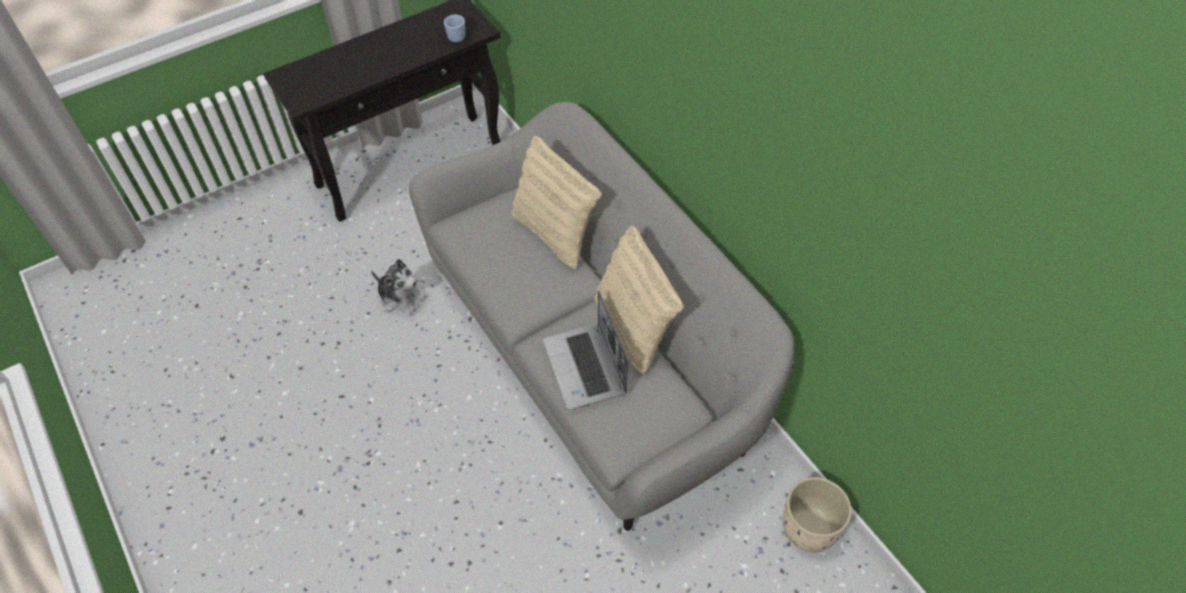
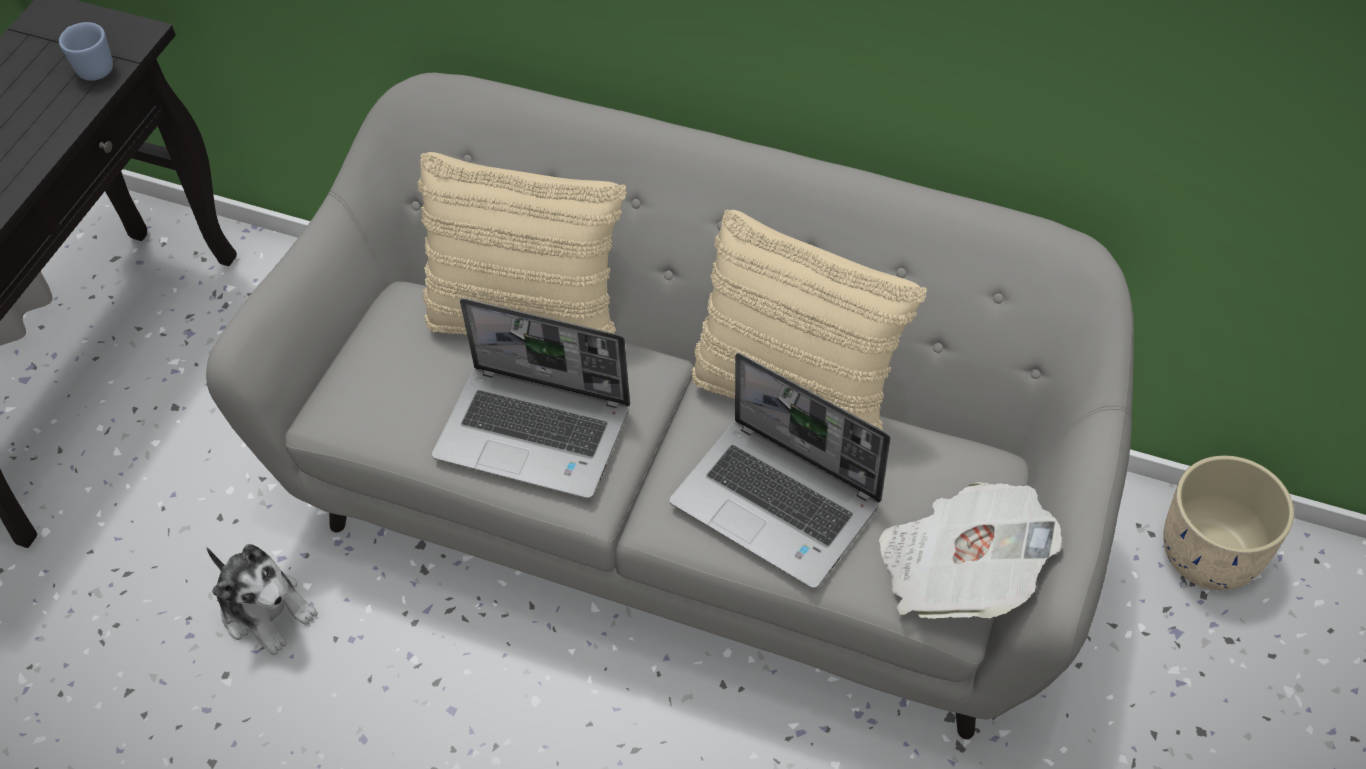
camera: 35 degrees left, 0 degrees up
plush toy [371,259,427,315] -> plush toy turned 45 degrees clockwise [206,544,318,655]
none -> laptop [432,298,630,499]
none -> newspaper [879,482,1062,619]

